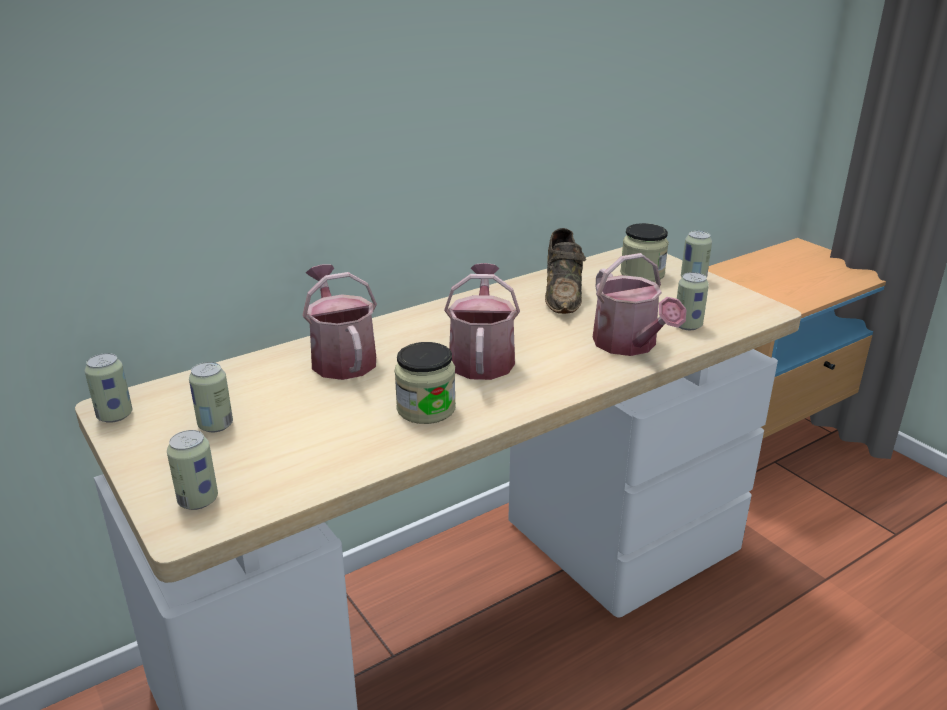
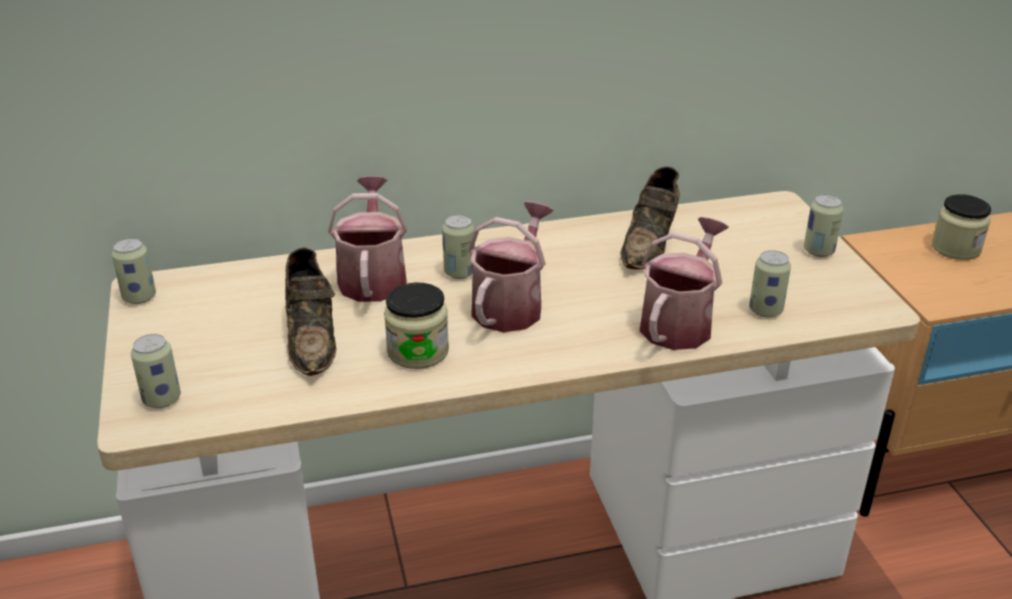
camera: 20 degrees right, 5 degrees up
can [189,362,233,432] -> can moved to [442,215,475,279]
watering can [593,253,687,356] -> watering can turned 150 degrees counterclockwise [640,217,729,350]
jar [620,223,669,282] -> jar moved to [932,194,991,260]
none -> brown shoe [285,248,336,376]

